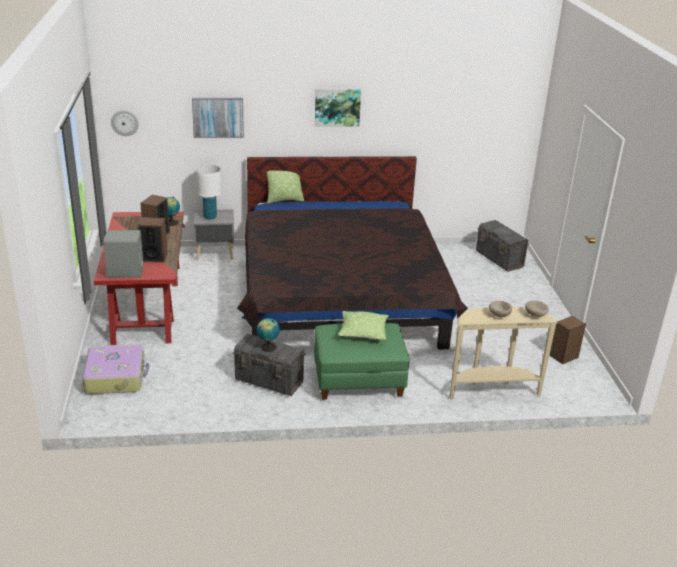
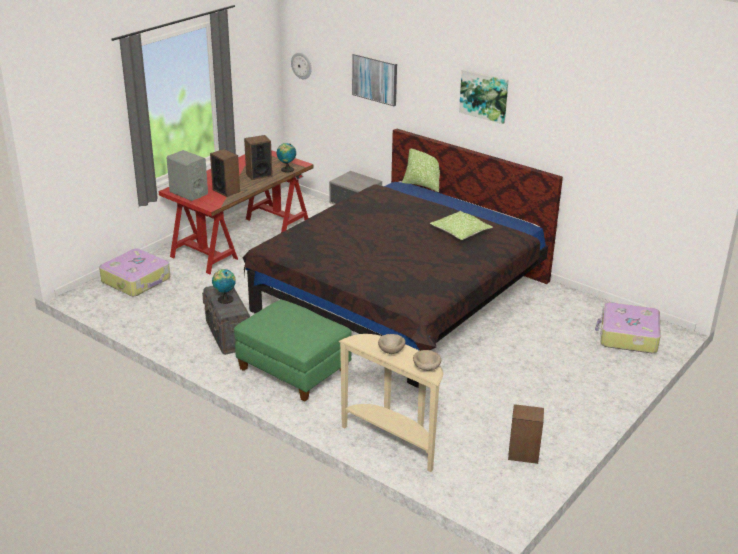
camera: 45 degrees right, 0 degrees up
white table lamp [196,164,221,219] -> none
pillow [338,311,389,340] -> pillow moved to [430,211,493,240]
grey storage box [476,220,529,272] -> suitcase [595,302,661,353]

